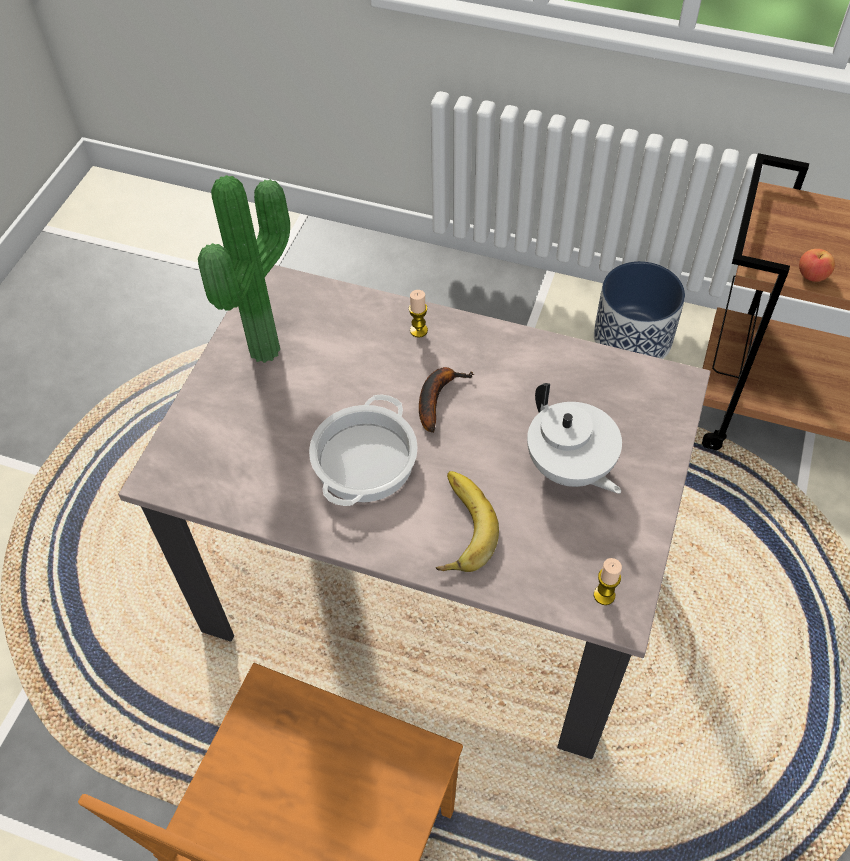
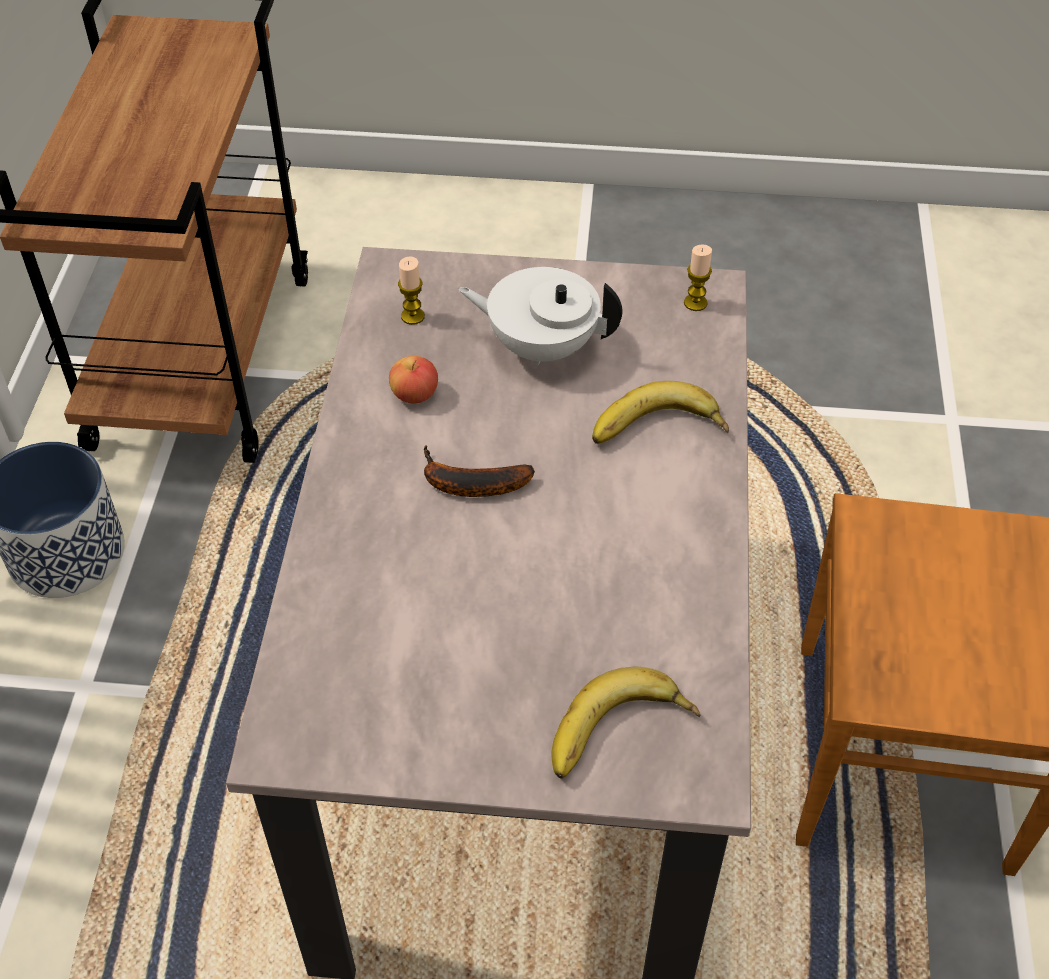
camera: 105 degrees left, 5 degrees down
potted plant [198,175,290,363] -> none
cooking pot [309,394,418,506] -> none
candle [409,290,428,338] -> candle moved to [398,256,425,325]
white teapot [527,383,622,494] -> white teapot turned 120 degrees counterclockwise [458,267,622,366]
apple [799,249,835,282] -> apple moved to [389,356,438,404]
none -> banana [551,666,701,778]

